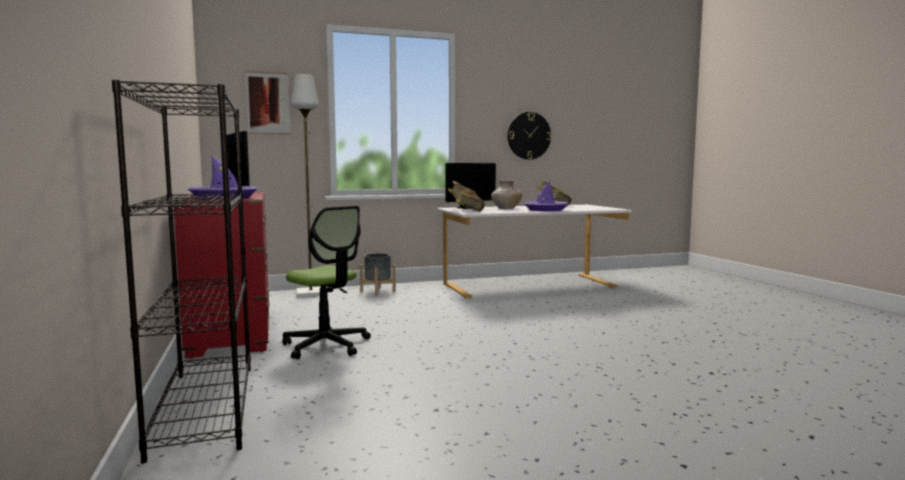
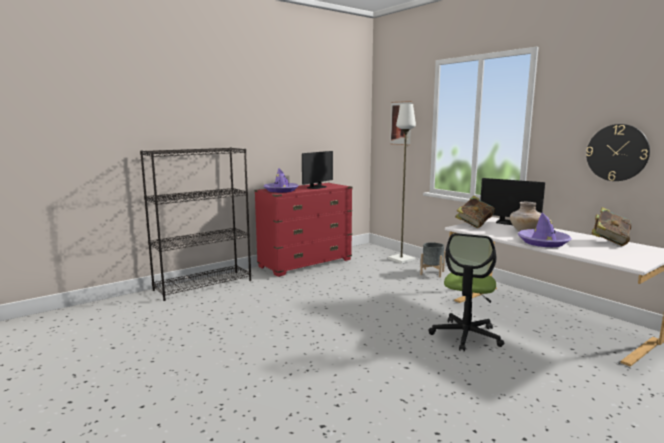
camera: 70 degrees right, 5 degrees up
office chair [282,206,371,359] -> office chair moved to [428,233,504,352]

